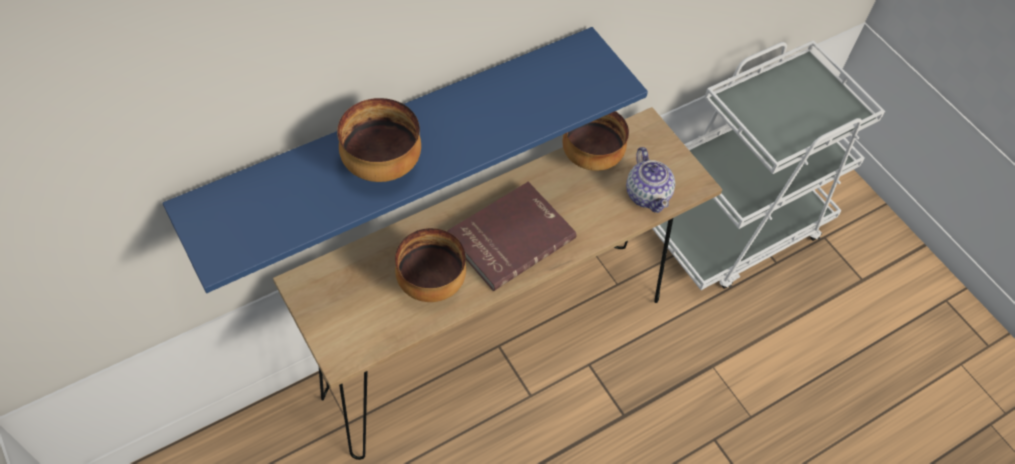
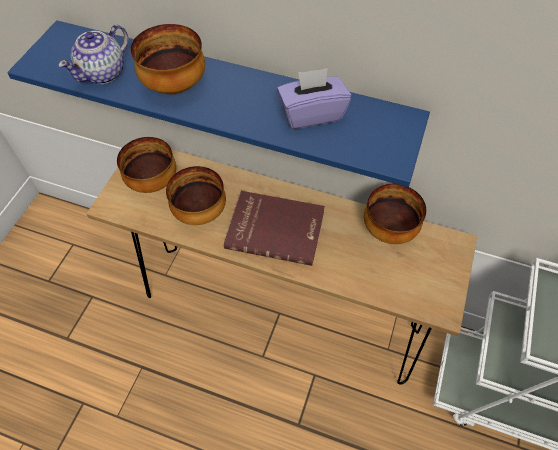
camera: 55 degrees right, 0 degrees up
teapot [626,147,675,213] -> teapot moved to [58,25,129,84]
none -> bowl [117,137,176,193]
none -> purple tissue box [277,68,352,129]

